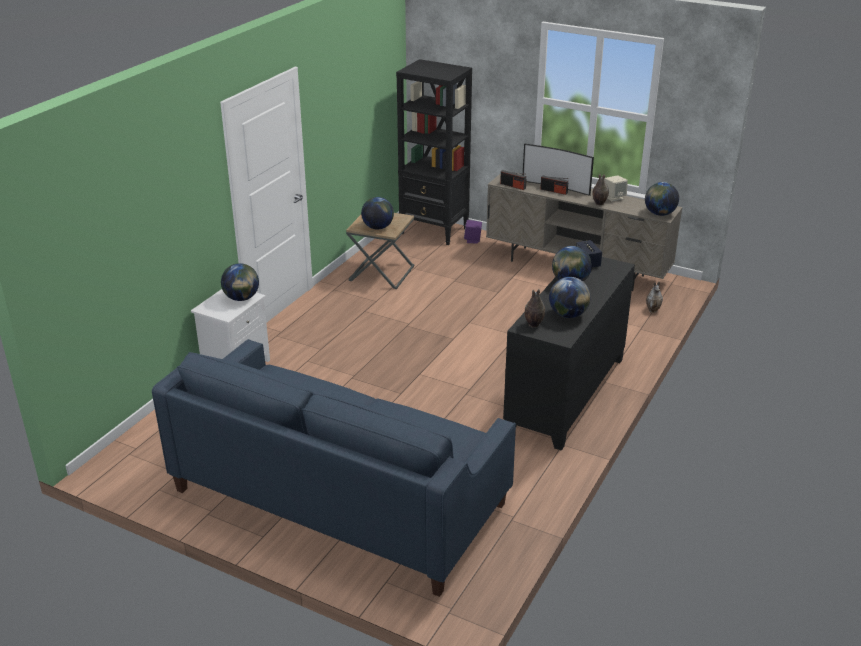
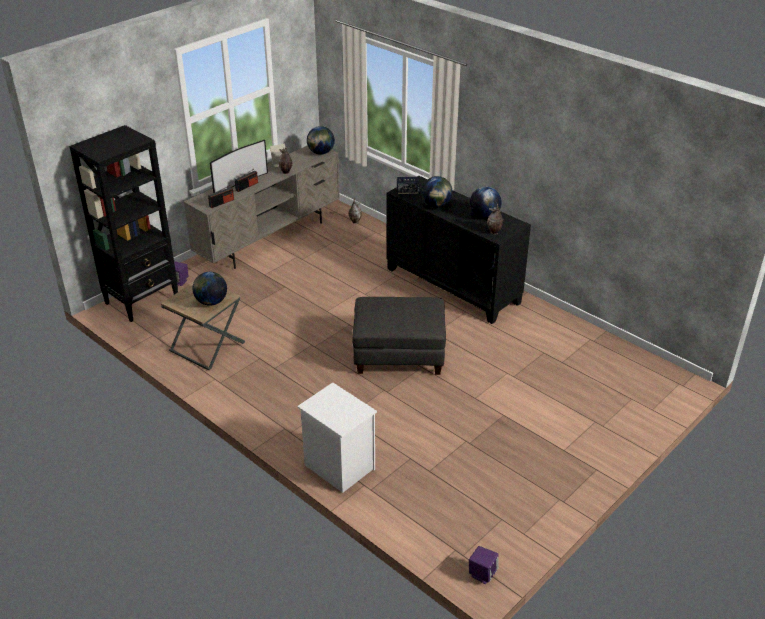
camera: 75 degrees left, 5 degrees up
blue sofa [152,339,516,597] -> none
globe [221,263,259,301] -> none
none -> grey ottoman [352,297,446,375]
none -> purple speaker [469,546,499,584]

